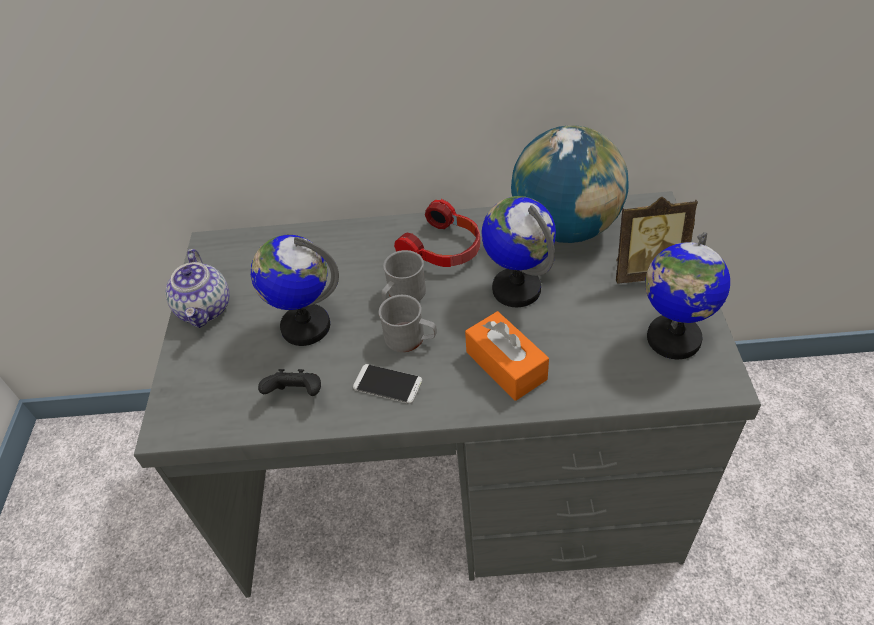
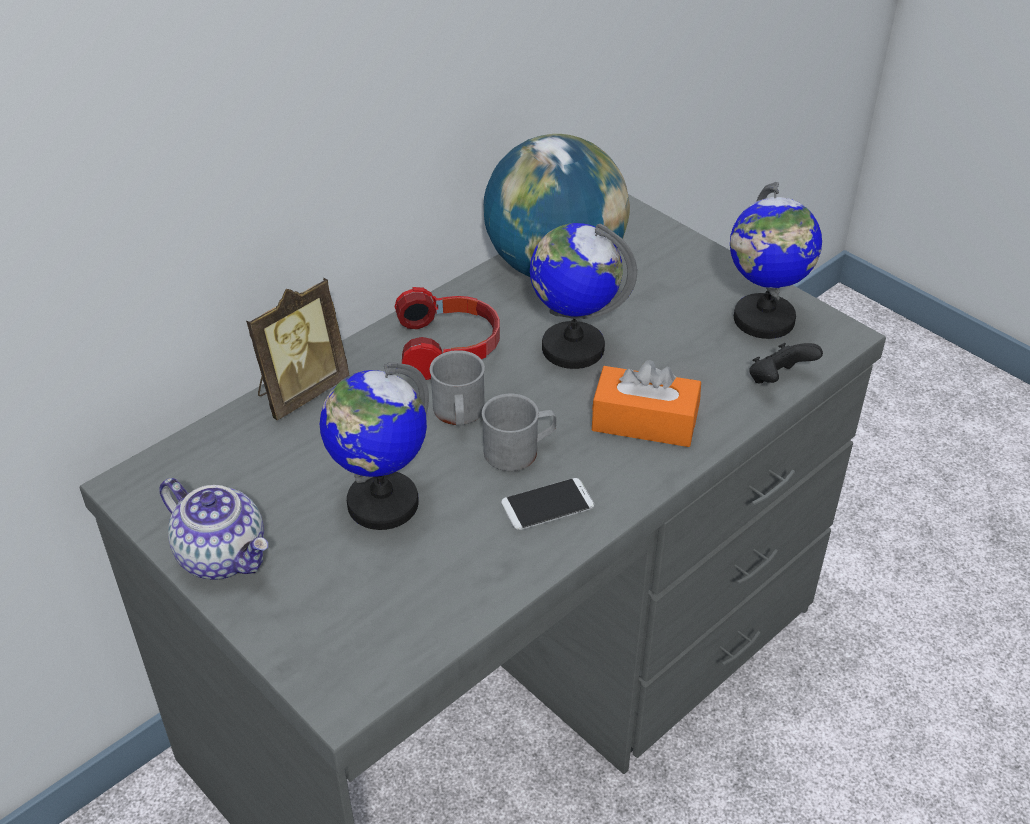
camera: 45 degrees left, 5 degrees down
black game controller [258,369,321,396] -> black game controller moved to [749,343,823,383]
picture frame [616,197,698,284] -> picture frame moved to [246,278,350,420]

